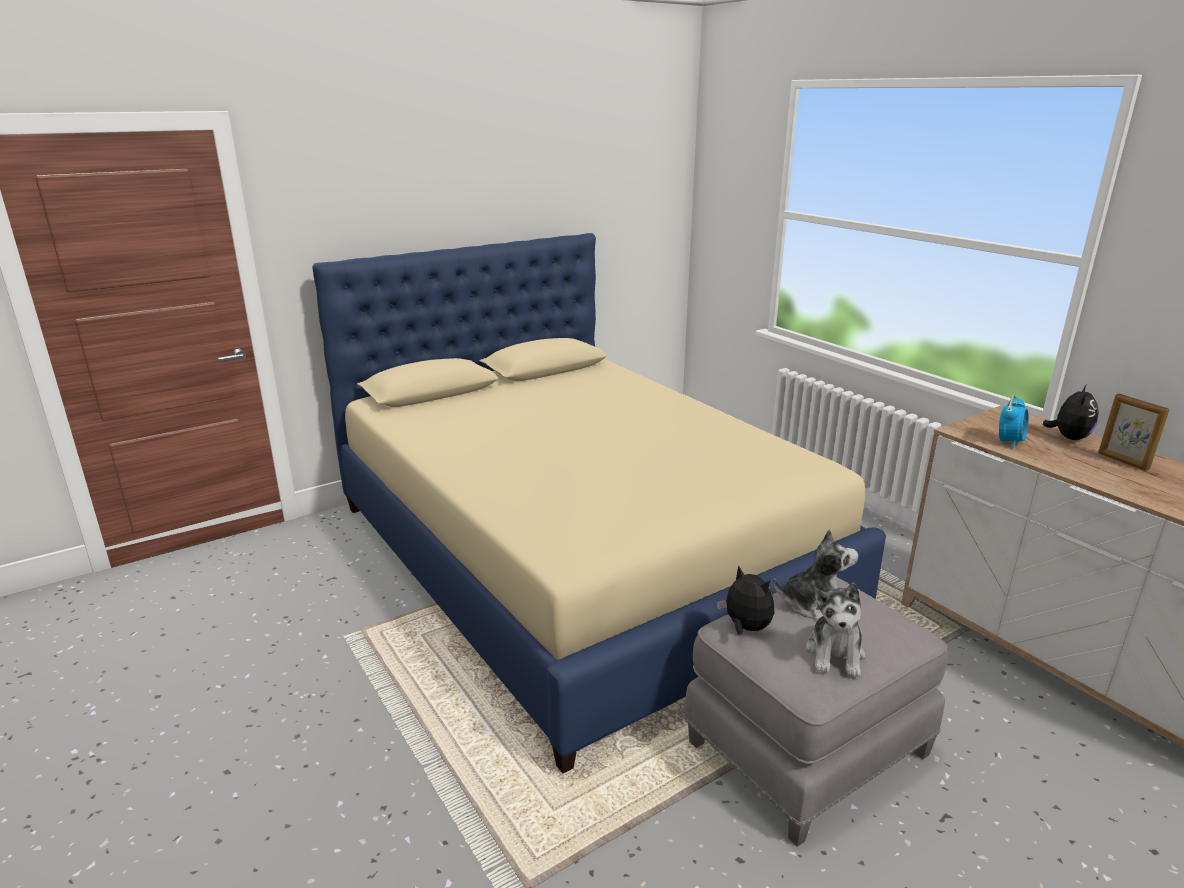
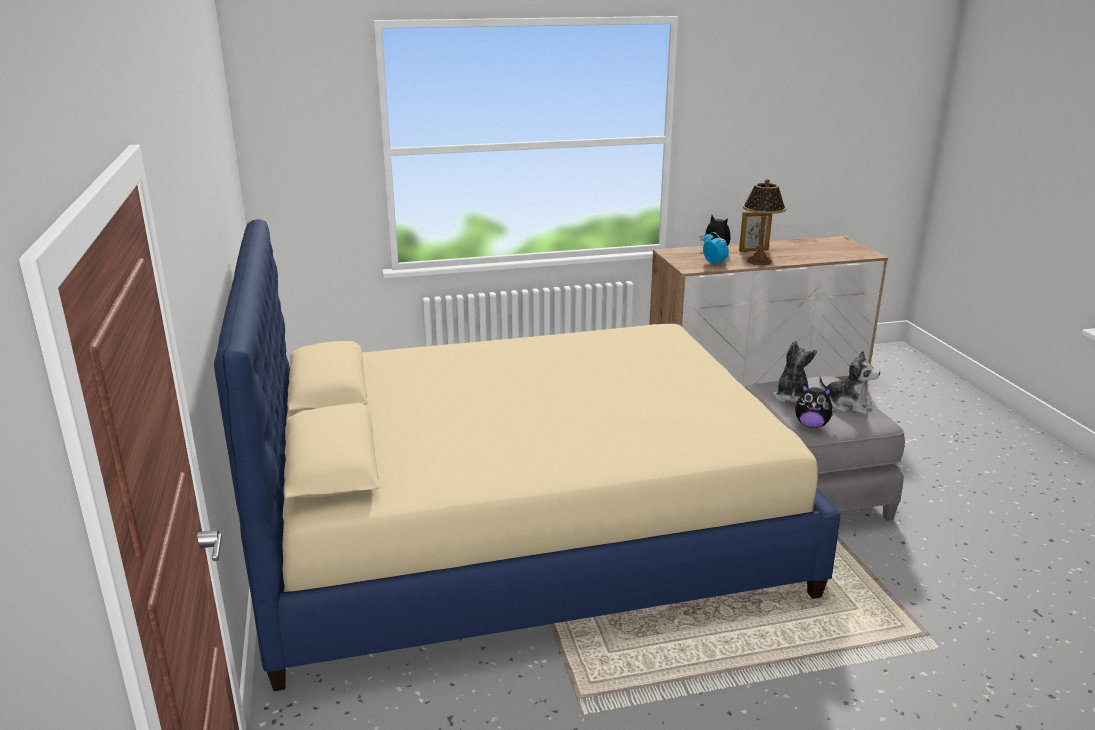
camera: 70 degrees left, 0 degrees up
plush toy [717,566,774,634] -> plush toy turned 135 degrees counterclockwise [795,384,836,428]
none -> table lamp [743,179,787,265]

